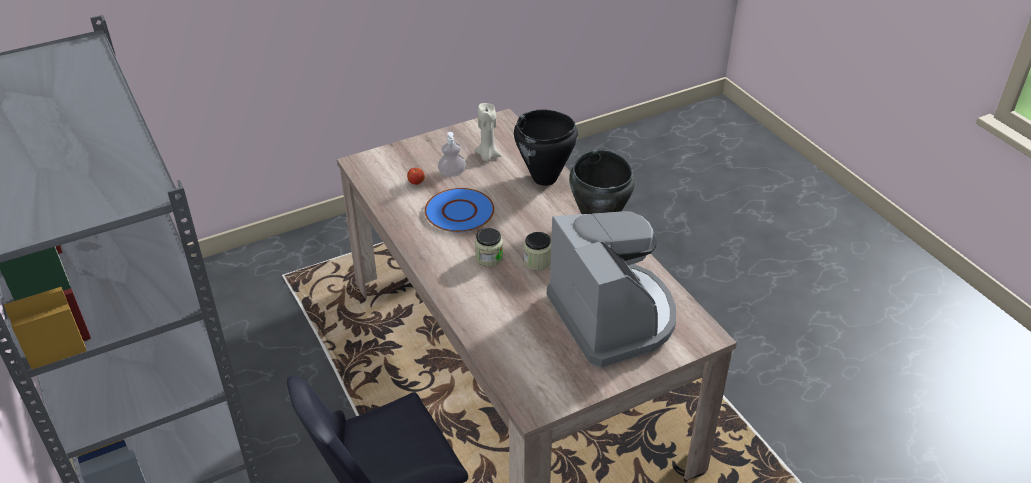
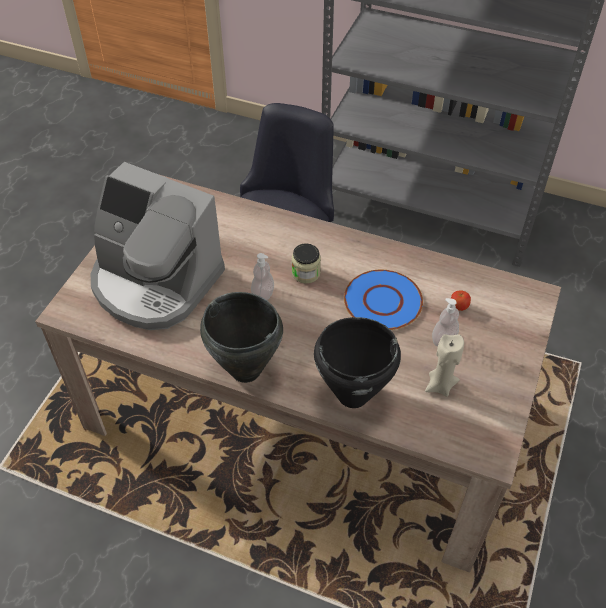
camera: 140 degrees right, 10 degrees up
jar [524,232,551,271] -> soap dispenser [251,253,274,300]

